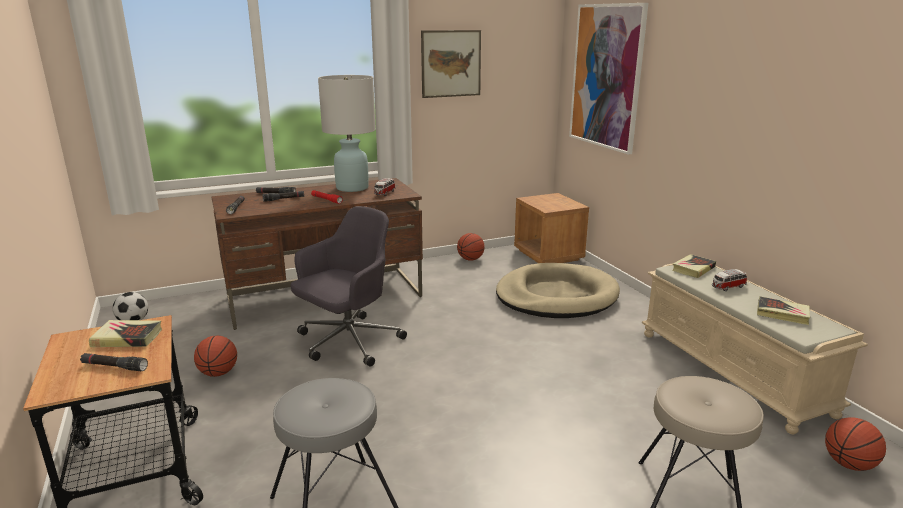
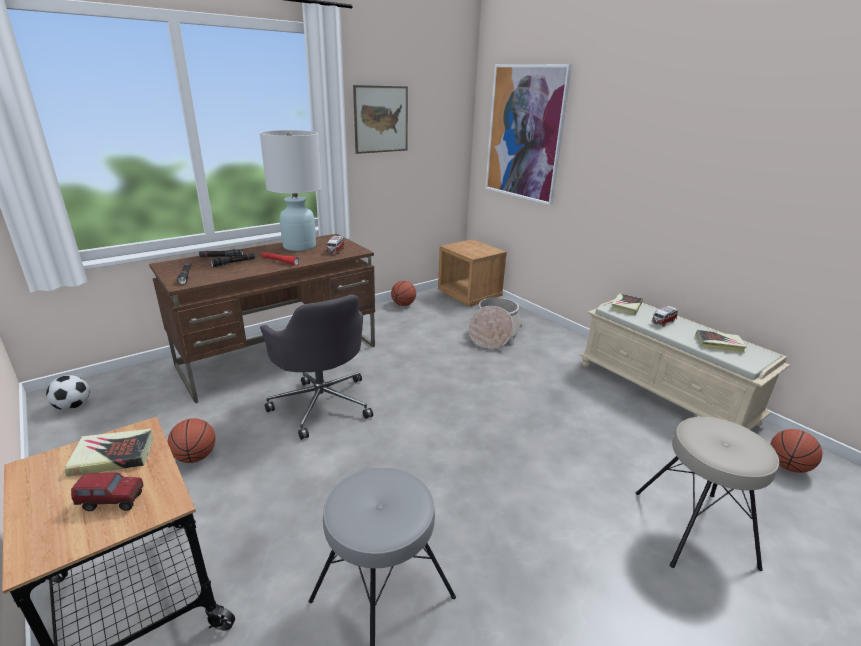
camera: 15 degrees left, 5 degrees up
black flashlight [80,353,148,371] -> toy truck [71,472,143,511]
grey office chair [291,206,407,367] -> grey office chair turned 120 degrees clockwise [260,295,373,440]
beige dog bed [496,263,620,318] -> basket [469,297,523,349]

